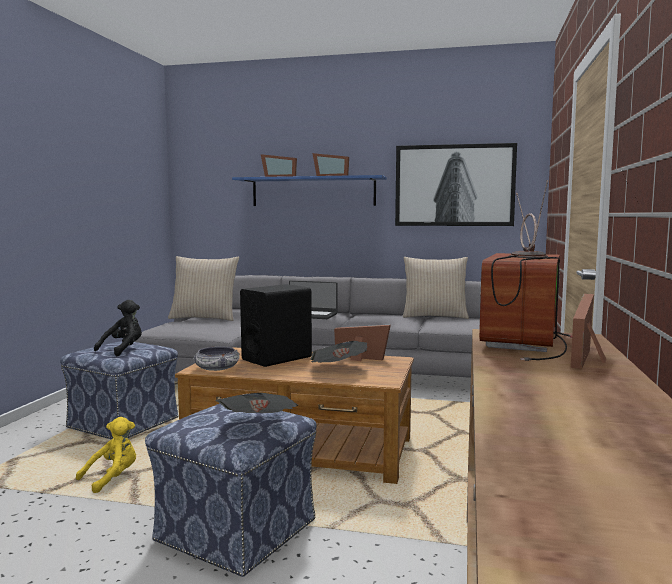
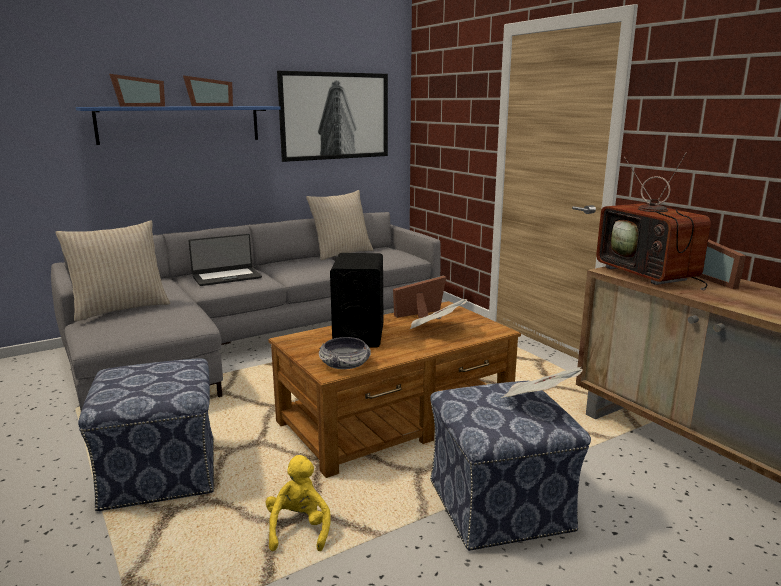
camera: 45 degrees left, 10 degrees up
black plush toy [94,300,142,356] -> none

